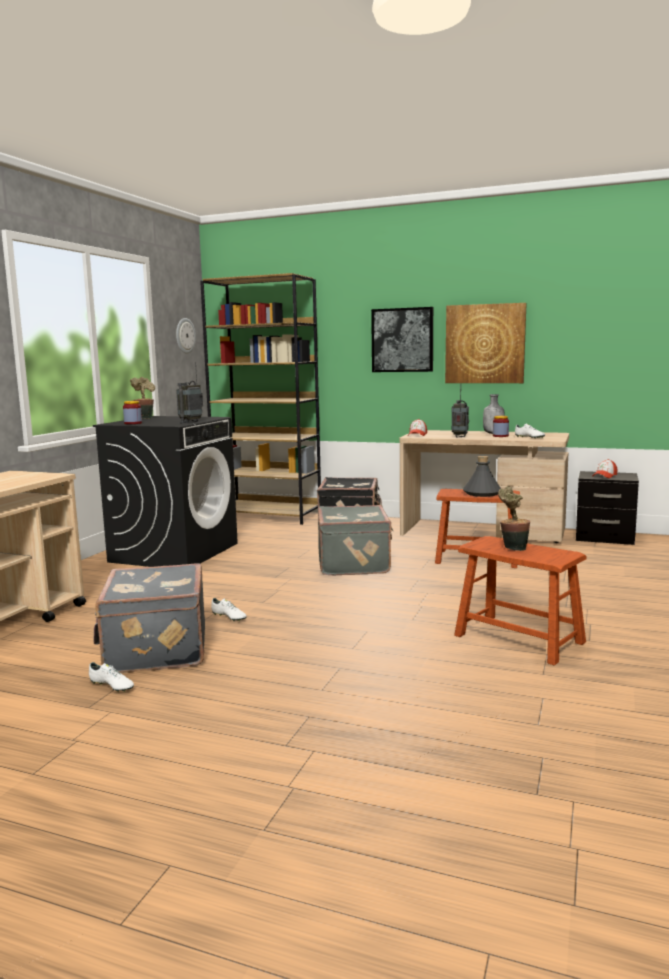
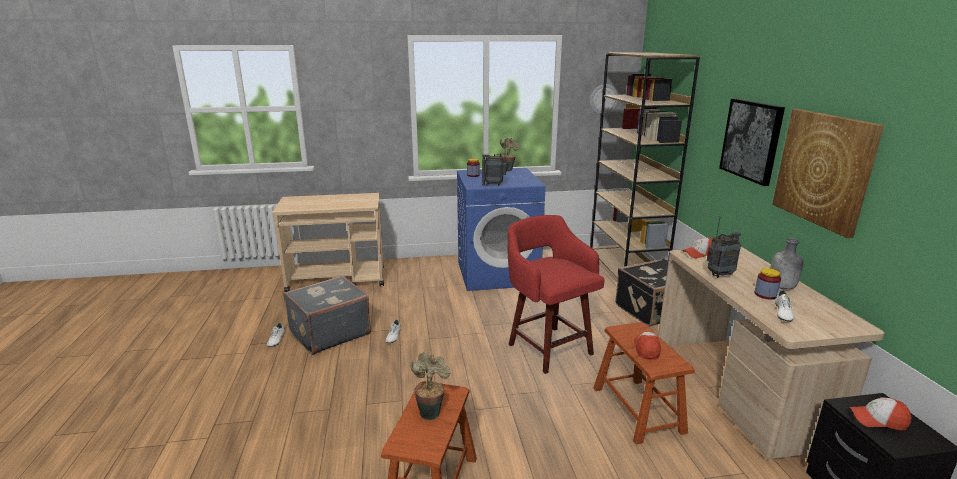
camera: 60 degrees right, 10 degrees up
black washing machine [93,416,238,567] -> blue washing machine [457,168,546,291]
grey suitcase [318,505,393,575] -> red stool [508,215,605,374]
grey bottle [463,456,501,497] -> cap [634,332,661,360]

